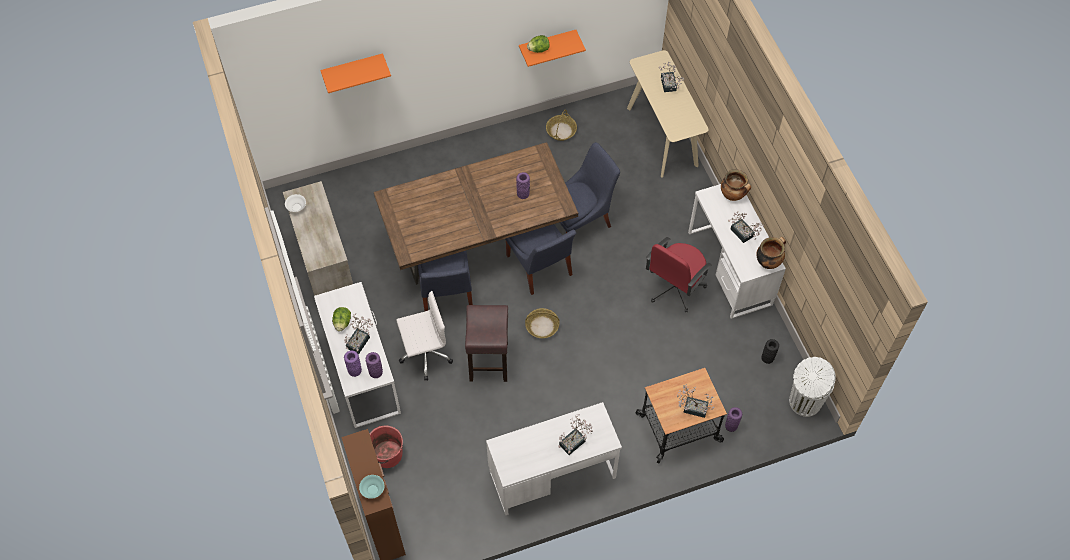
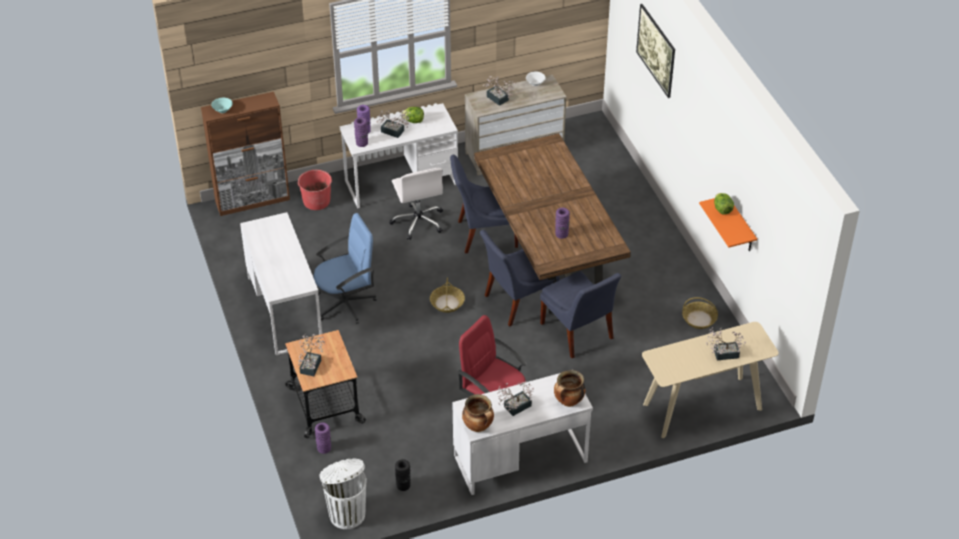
camera: 90 degrees right, 15 degrees down
orange shelf [320,53,391,93] -> picture [636,4,675,98]
brown stool [465,305,508,382] -> none
potted plant [558,414,593,455] -> potted plant moved to [483,76,515,106]
none -> blue office chair [314,213,377,324]

